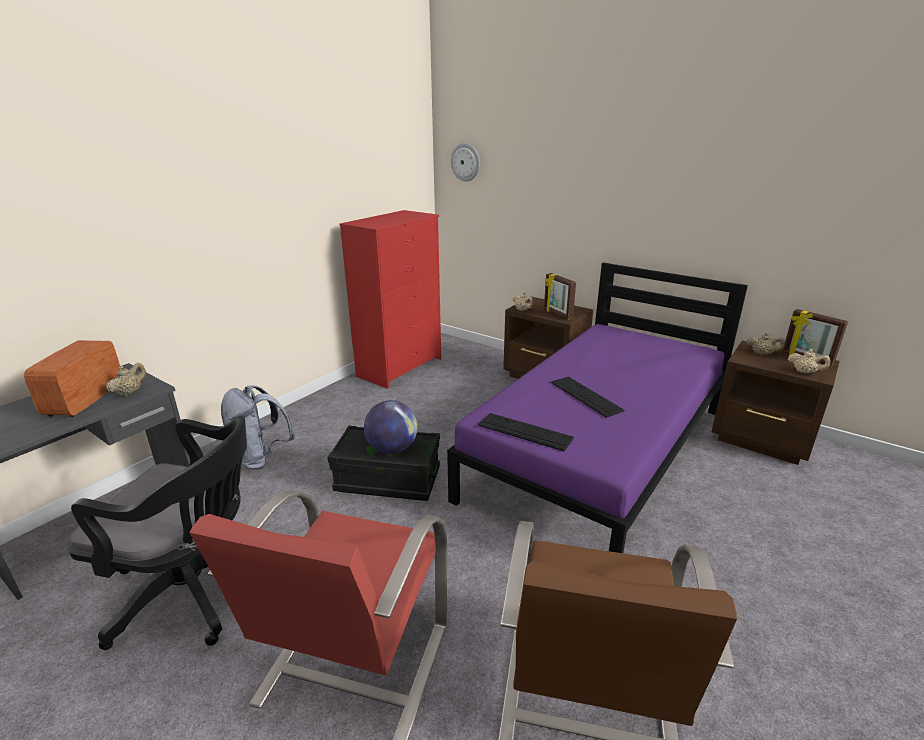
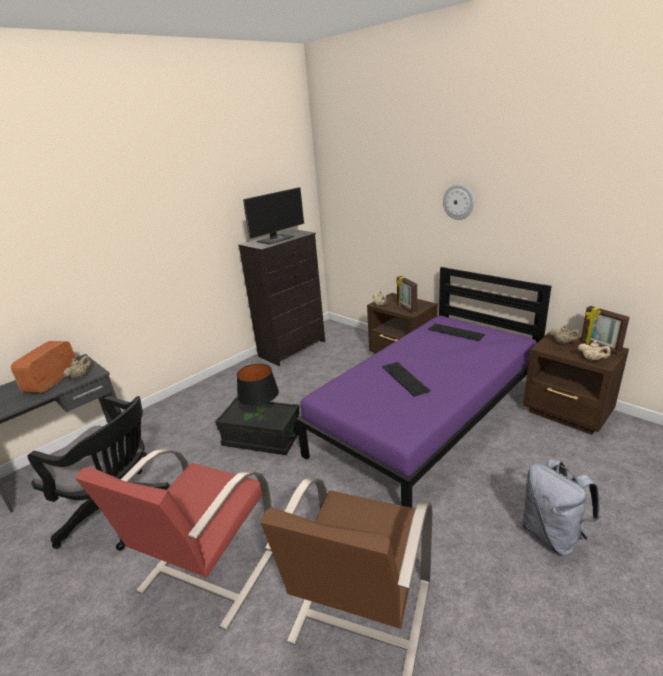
camera: 10 degrees right, 0 degrees up
grey backpack [221,385,294,470] -> grey backpack moved to [522,459,600,556]
red dresser [340,210,441,389] -> black dresser [238,229,325,366]
globe [364,400,418,454] -> black table lamp [237,364,279,414]
wall clock [450,143,480,182] -> wall clock moved to [443,184,474,220]
keyboard [478,413,574,451] -> keyboard moved to [428,324,485,341]
none -> monitor [243,187,304,245]

